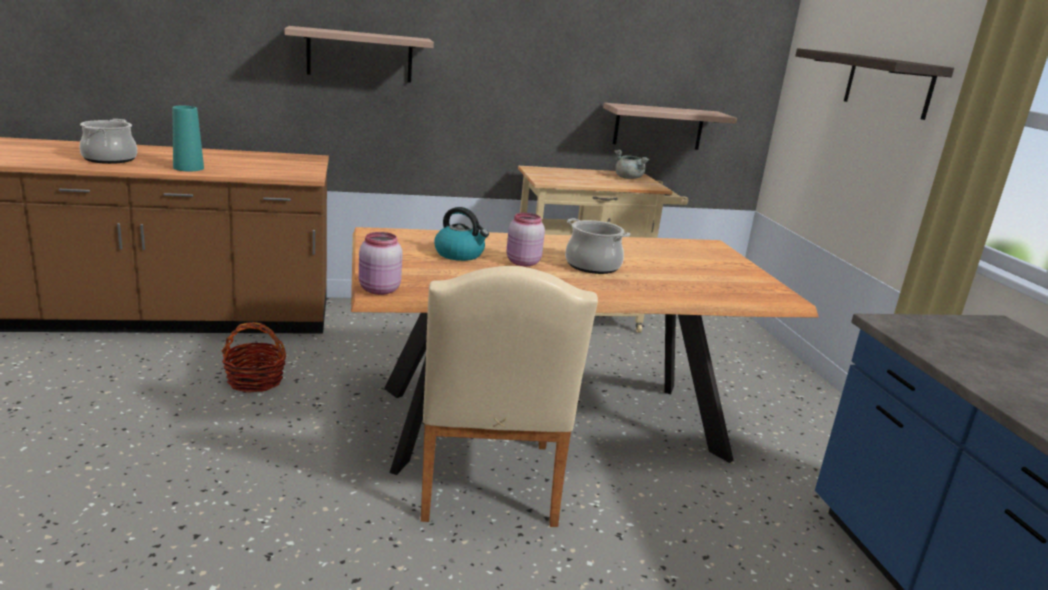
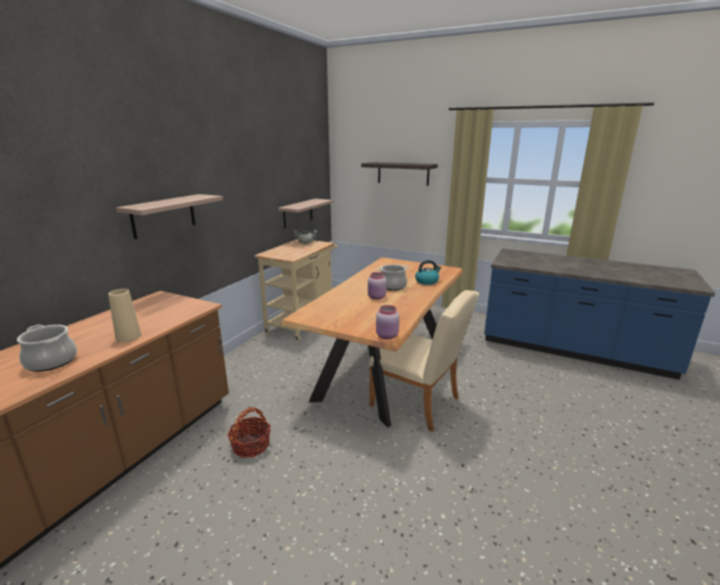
camera: 50 degrees left, 0 degrees up
turquoise vase [173,106,204,171] -> beige vase [108,289,141,342]
kettle [434,207,489,261] -> kettle moved to [415,260,441,285]

